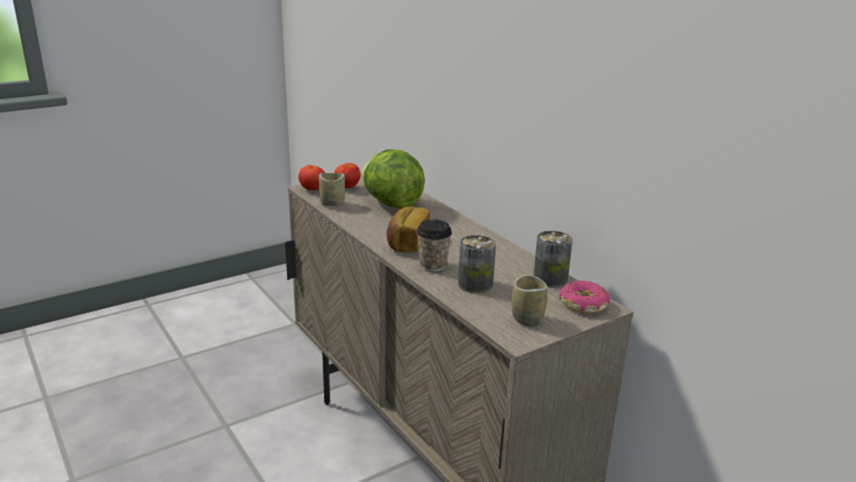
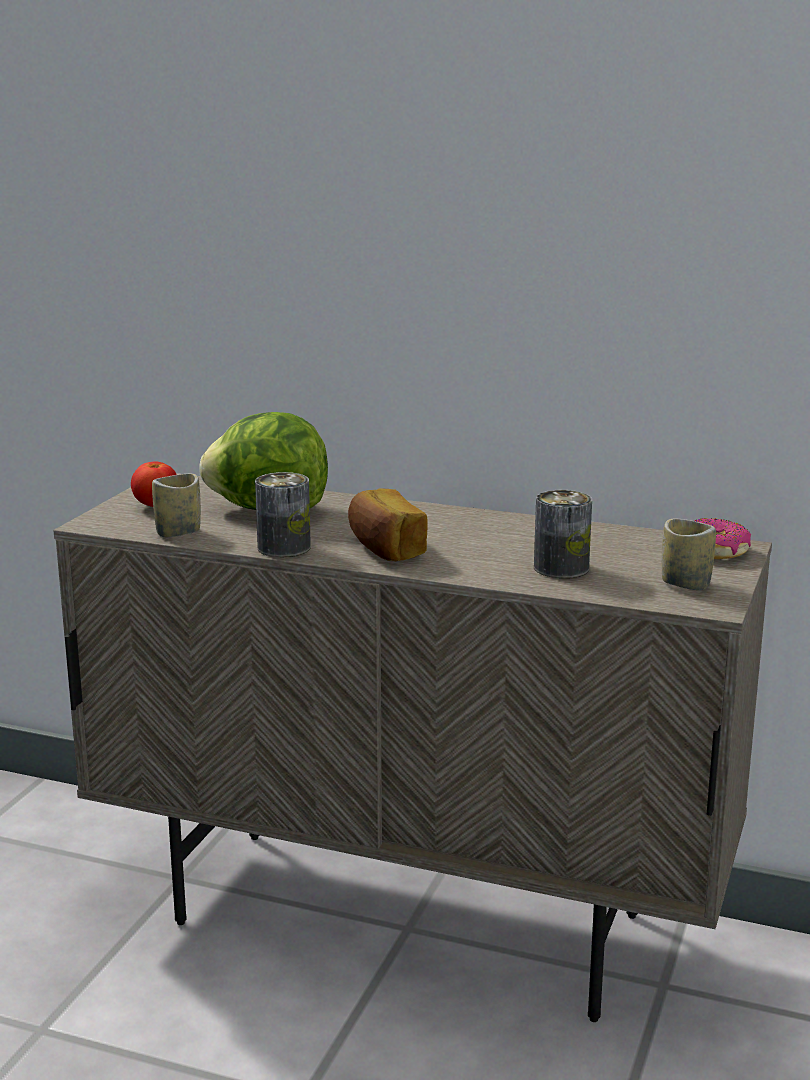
camera: 35 degrees left, 5 degrees down
tomato [298,165,325,190] -> none
cup [416,219,452,272] -> none
can [533,230,573,287] -> can moved to [255,472,311,557]

